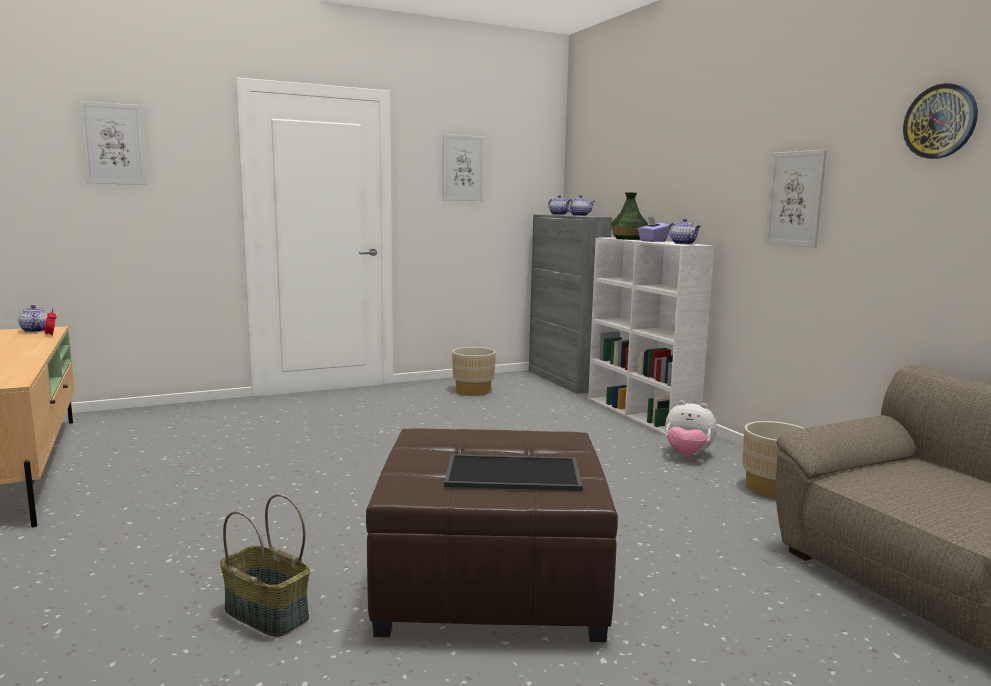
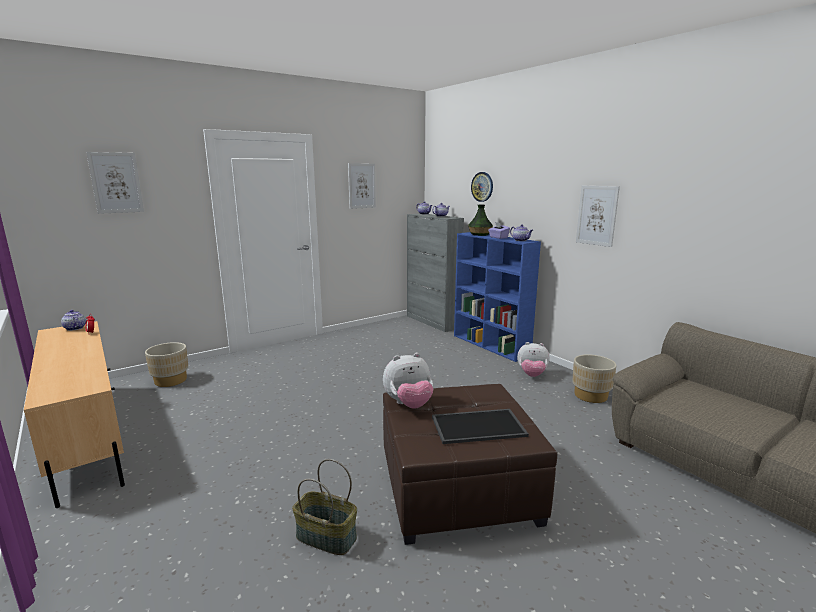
camera: 10 degrees left, 5 degrees up
beige planter [452,347,496,396] -> beige planter moved to [145,342,188,387]
white bookcase [588,238,714,435] -> blue bookcase [454,232,541,362]
wall clock [903,83,978,159] -> wall clock moved to [471,172,493,202]
none -> plush toy [383,353,433,409]

